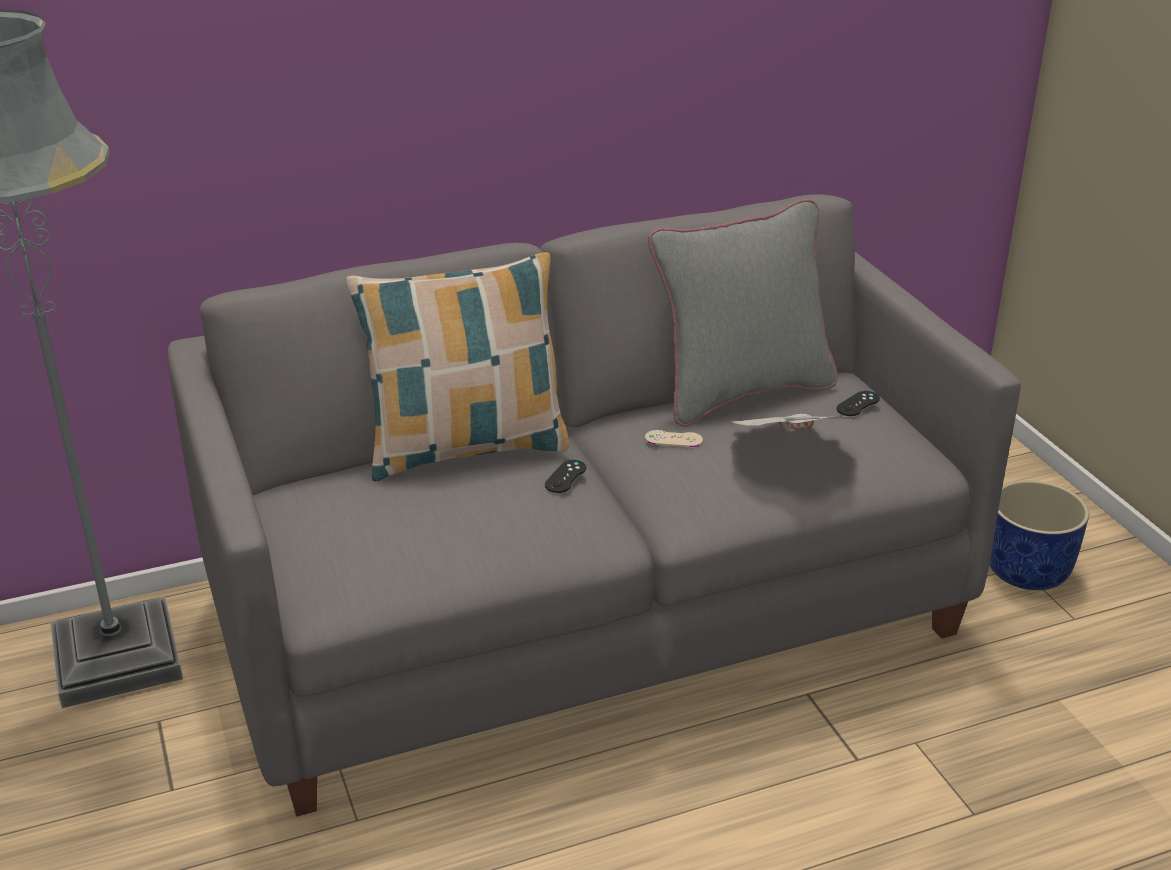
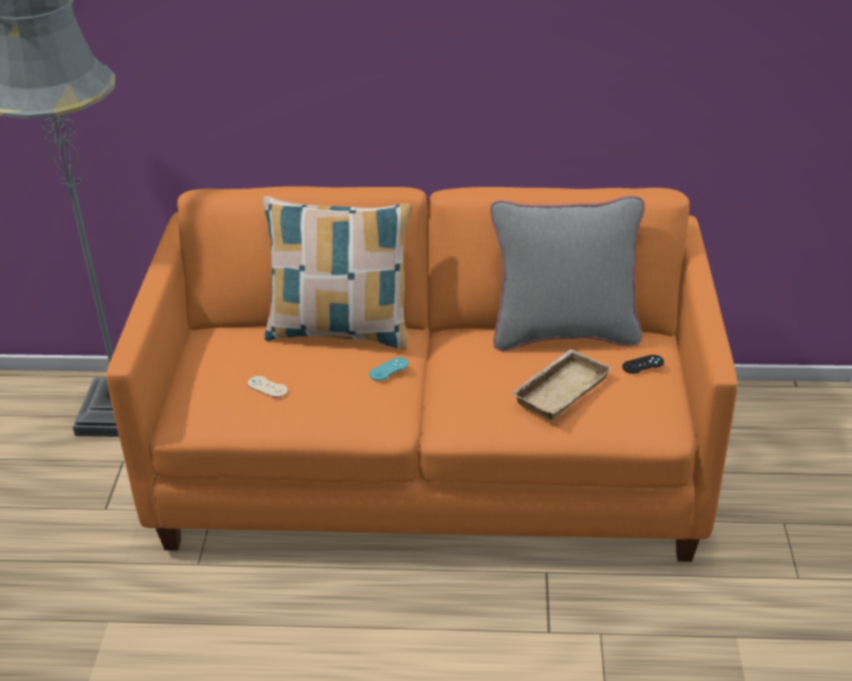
camera: 25 degrees right, 5 degrees up
grey sofa [168,195,1021,817] -> orange sofa [106,186,737,562]
black game controller [545,460,586,493] -> turquoise game controller [369,357,408,381]
beige game controller [645,430,703,447] -> beige game controller moved to [248,376,288,398]
newspaper [730,414,856,433] -> beige tray [510,349,612,421]
blue planter [989,480,1089,590] -> none

